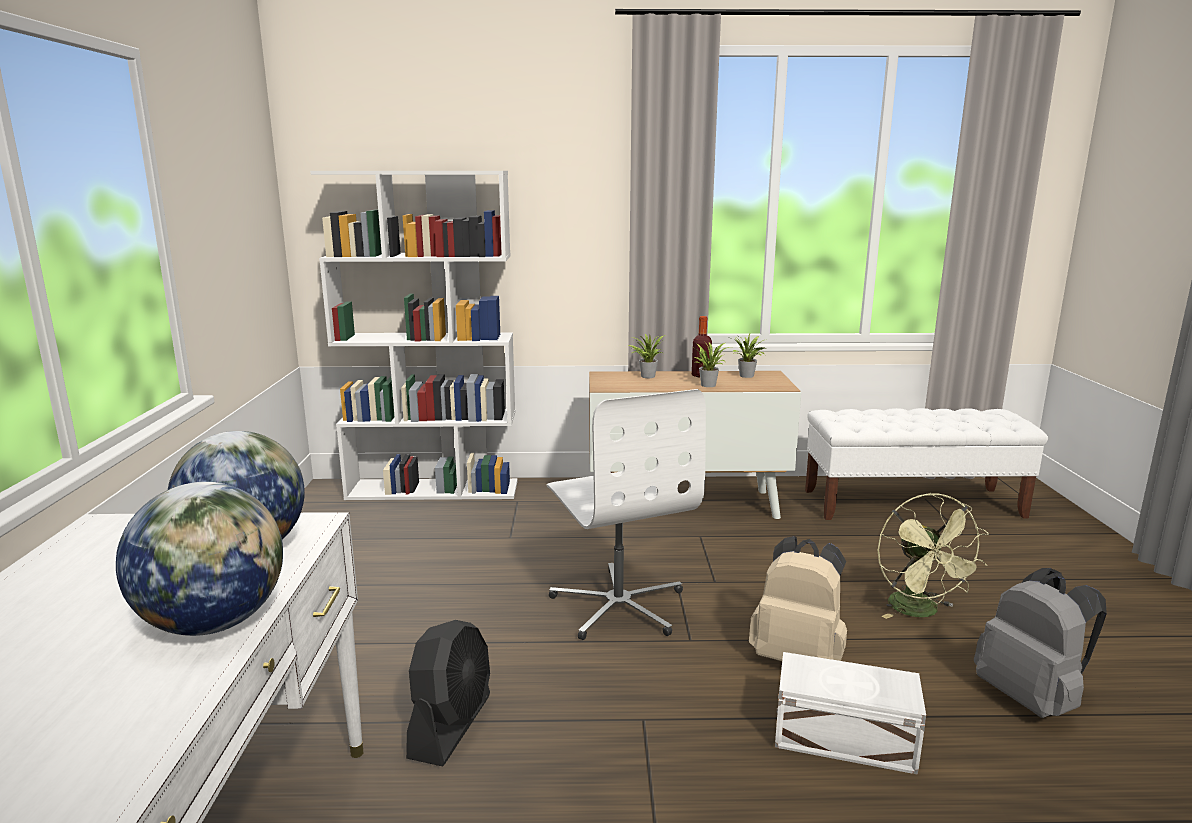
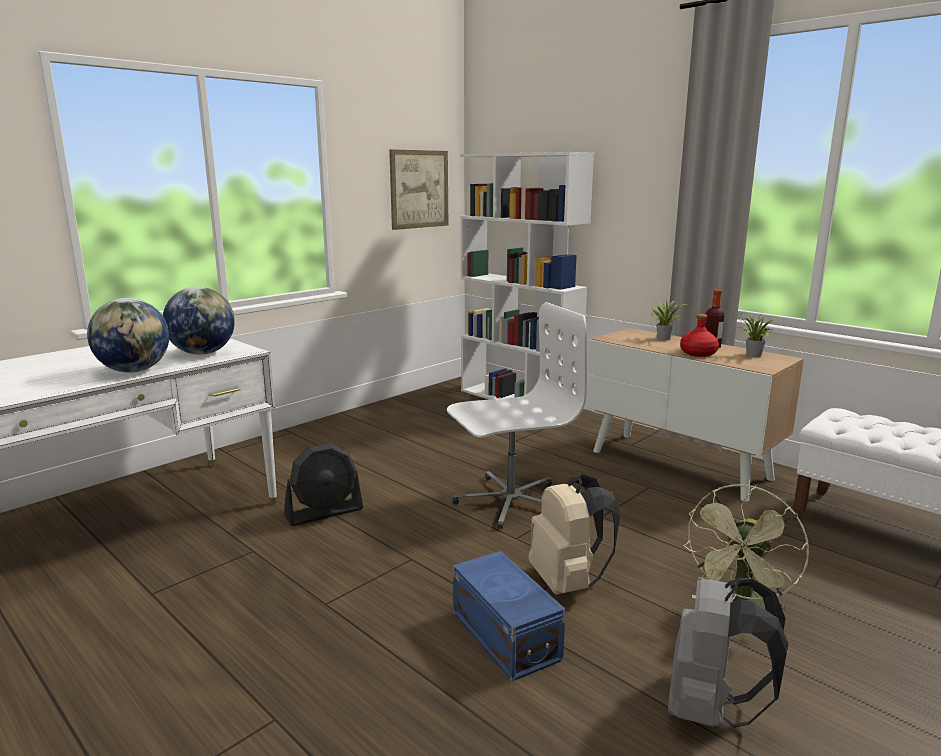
camera: 45 degrees right, 0 degrees up
white office chair [547,389,706,640] -> white office chair turned 135 degrees counterclockwise [447,302,587,529]
potted plant [692,341,732,387] -> red bottle [680,314,719,357]
white storage box [775,652,926,775] -> blue storage box [453,551,566,681]
none -> picture [389,149,448,230]

